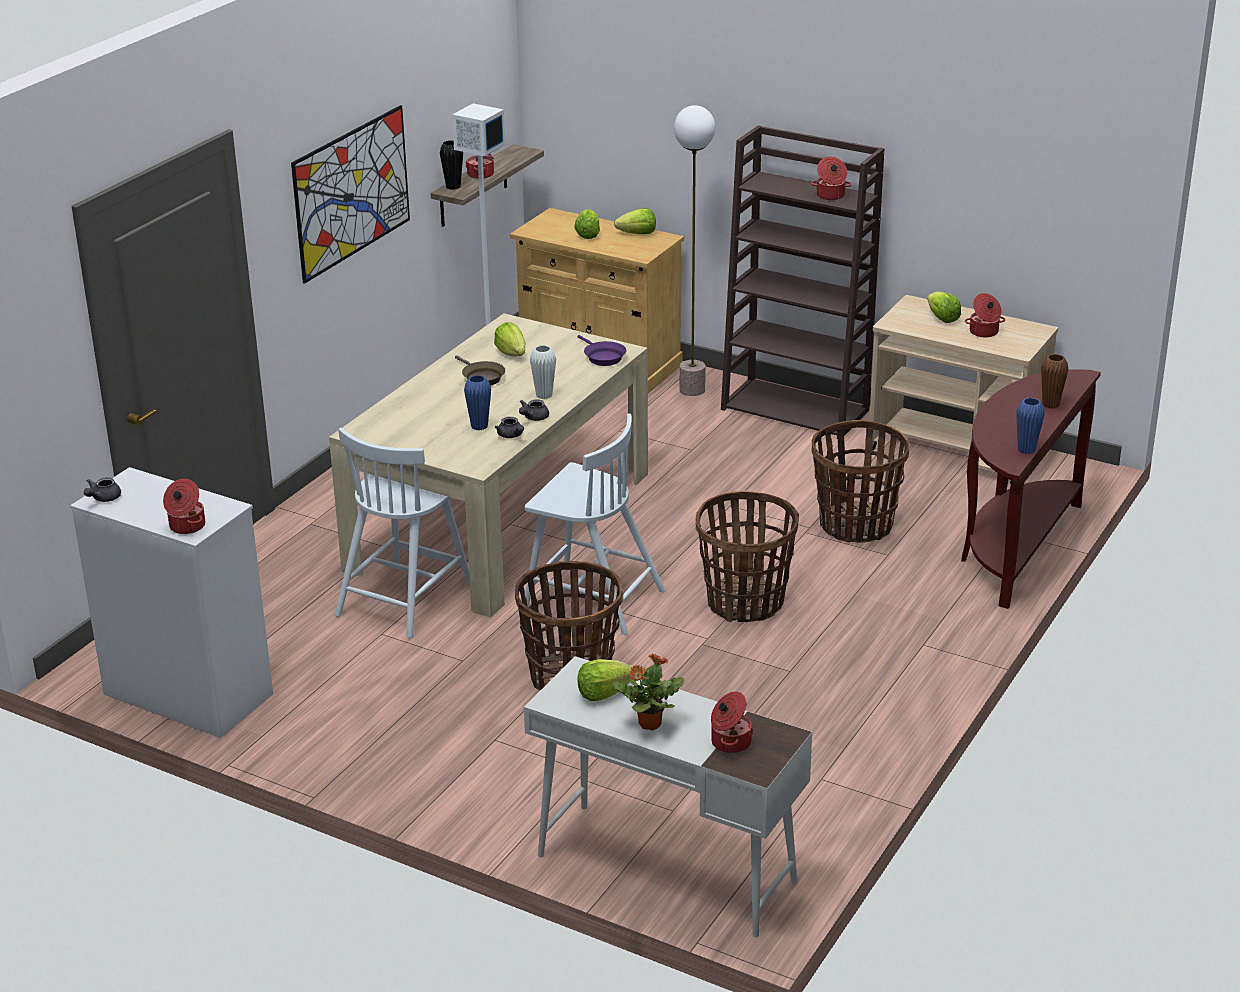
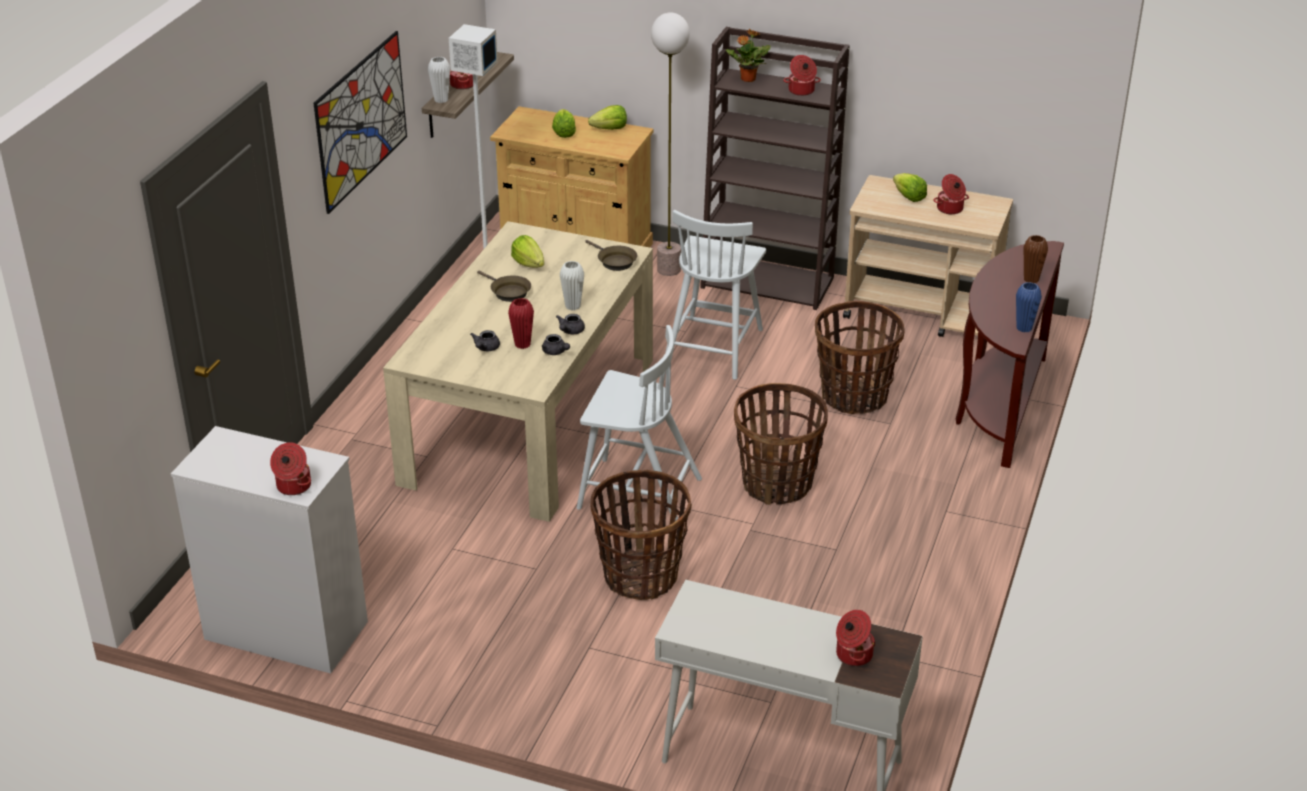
camera: 10 degrees left, 5 degrees up
grey teapot [84,477,121,502] -> grey teapot moved to [470,330,500,351]
white chair [335,428,470,638] -> white chair moved to [672,210,766,380]
black vase [440,140,463,190] -> white vase [428,57,450,103]
blue vase [464,375,491,430] -> red vase [508,298,534,349]
lettuce [577,659,633,701] -> none
purple frying pan [578,335,626,366] -> brown frying pan [585,240,637,271]
potted plant [613,653,684,730] -> potted plant moved to [726,29,771,82]

